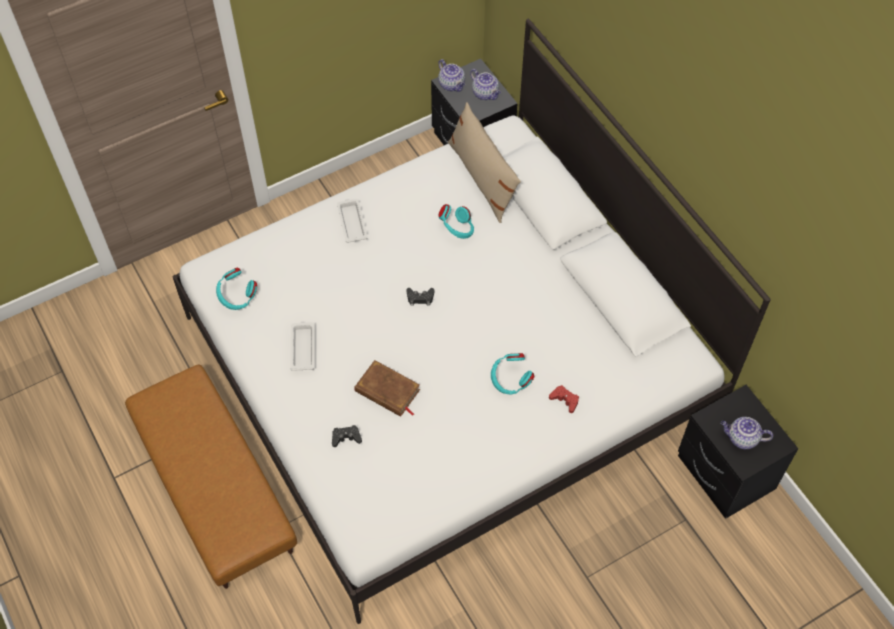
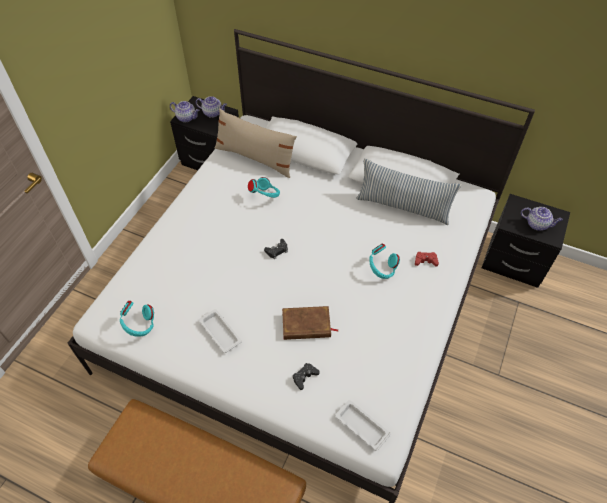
camera: 35 degrees left, 5 degrees down
white tray [337,199,368,243] -> white tray moved to [336,400,391,451]
teapot [721,417,773,449] -> teapot turned 135 degrees counterclockwise [521,207,563,231]
none -> pillow [356,159,461,225]

